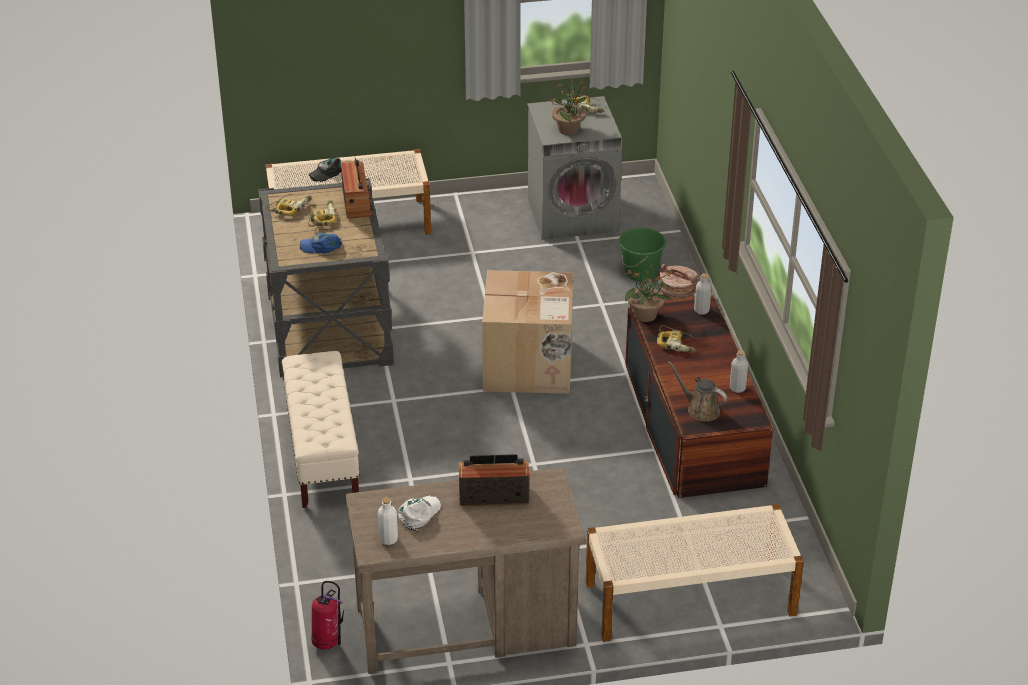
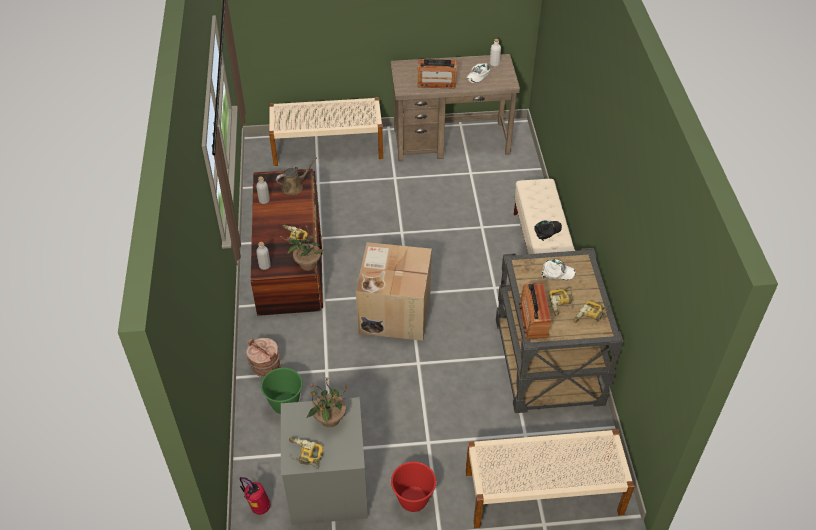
camera: 175 degrees left, 10 degrees up
blue cap [300,232,342,253] -> white cap [542,259,576,280]
black cap [309,158,341,182] -> black cap moved to [534,220,562,241]
fire extinguisher [311,581,344,649] -> fire extinguisher moved to [240,477,271,515]
brown watering can [668,361,727,421] -> brown watering can turned 75 degrees counterclockwise [276,158,317,195]
none -> red bucket [390,461,437,512]

